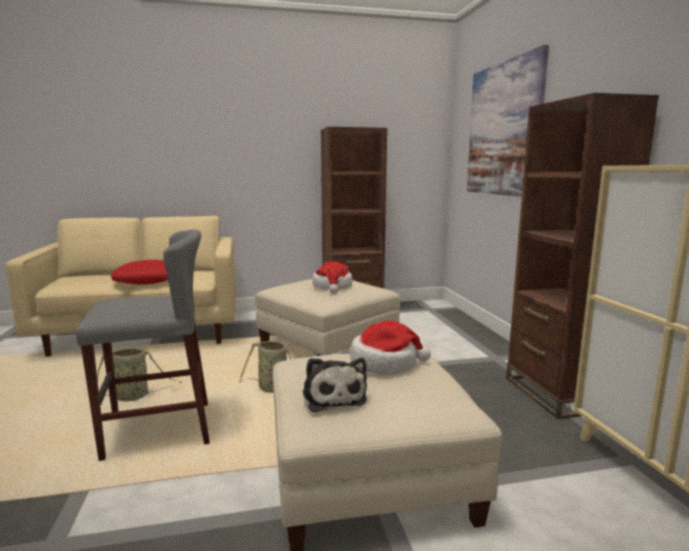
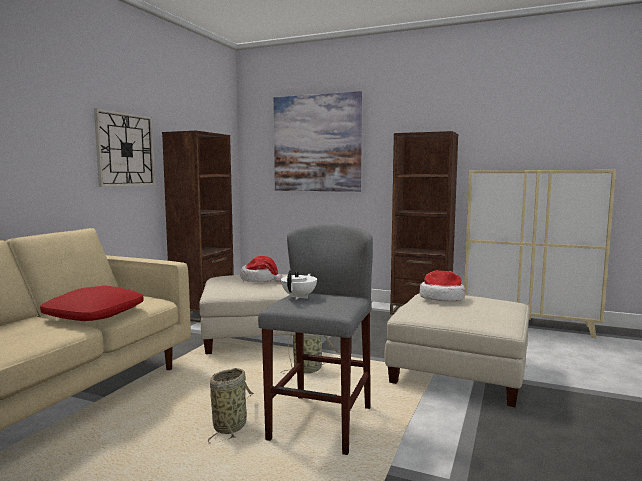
camera: 55 degrees left, 5 degrees down
plush toy [303,358,367,412] -> none
none -> wall clock [94,108,155,187]
none -> white teapot [281,270,317,300]

